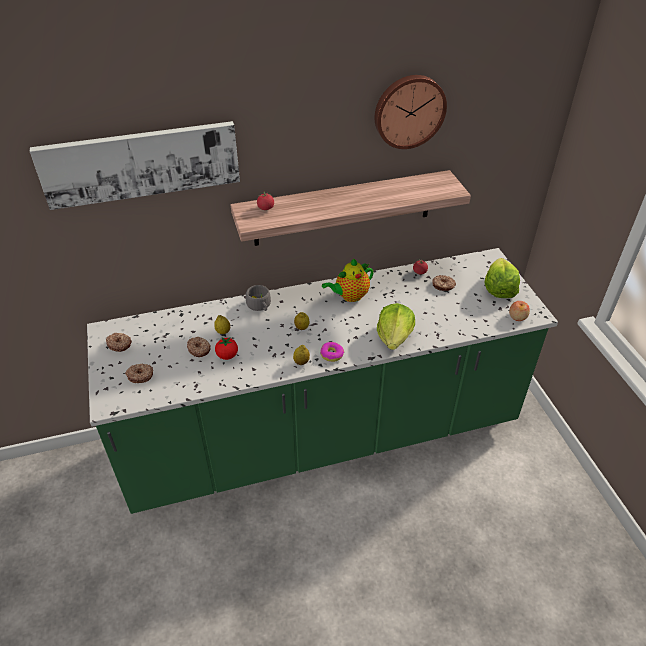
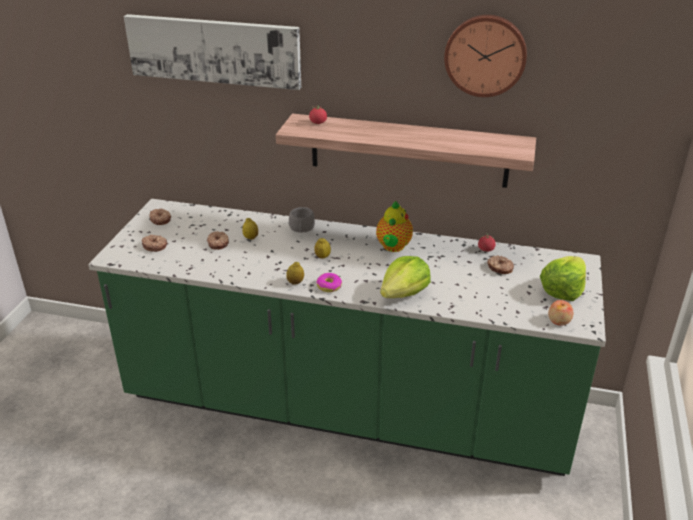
camera: 30 degrees right, 10 degrees down
tomato [215,337,238,360] -> none
teapot [322,259,374,302] -> teapot turned 75 degrees counterclockwise [376,201,413,252]

